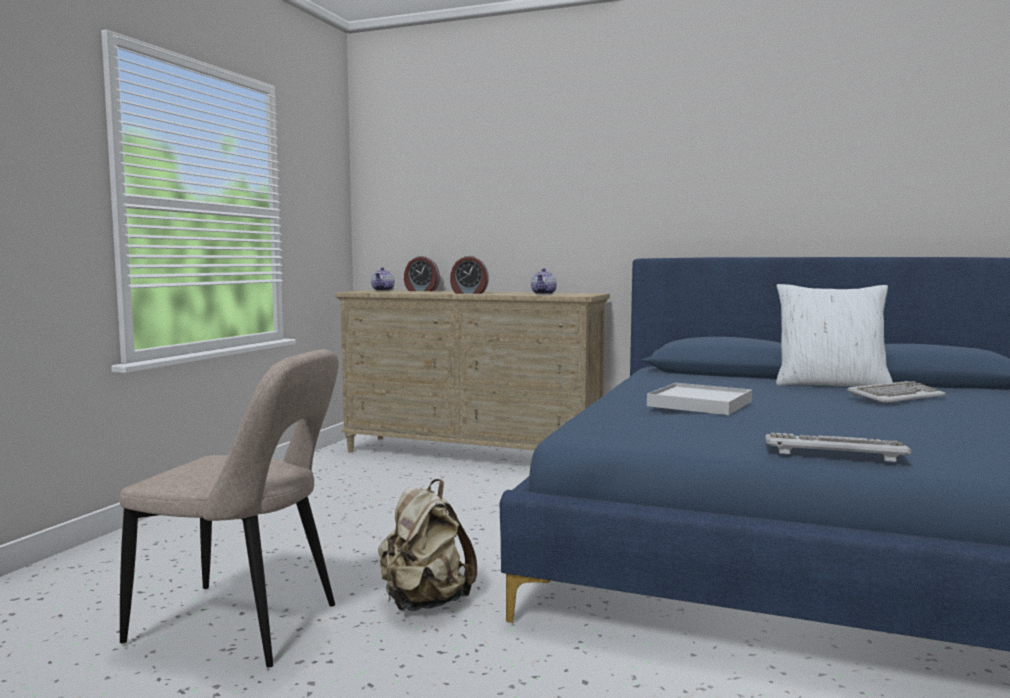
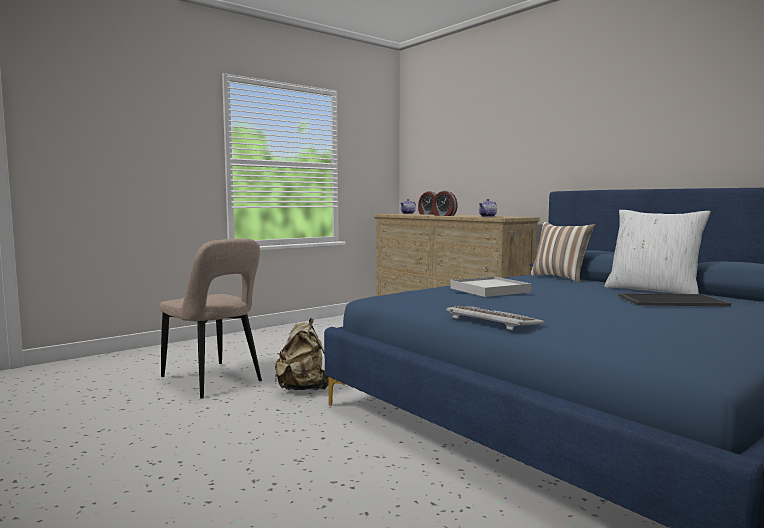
camera: 30 degrees right, 0 degrees up
keyboard [847,381,946,403] -> tray [618,293,731,307]
none -> pillow [530,222,595,283]

